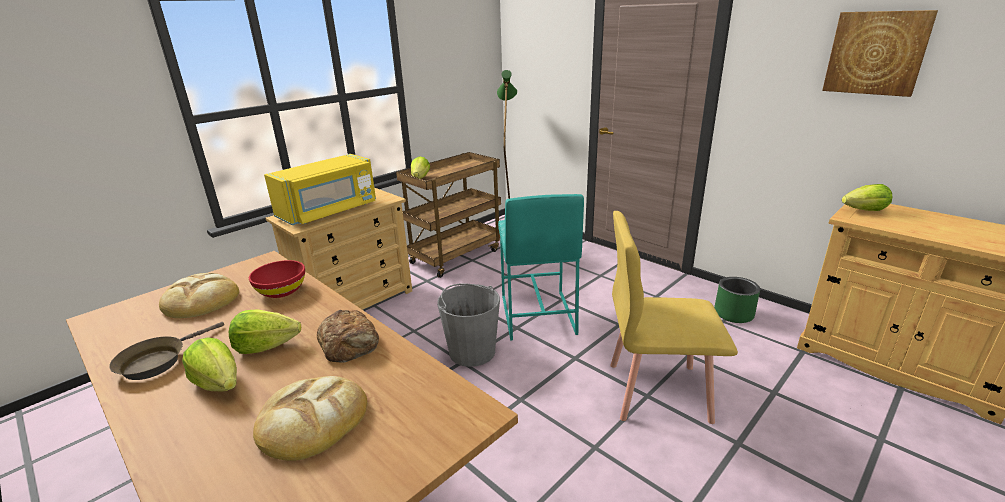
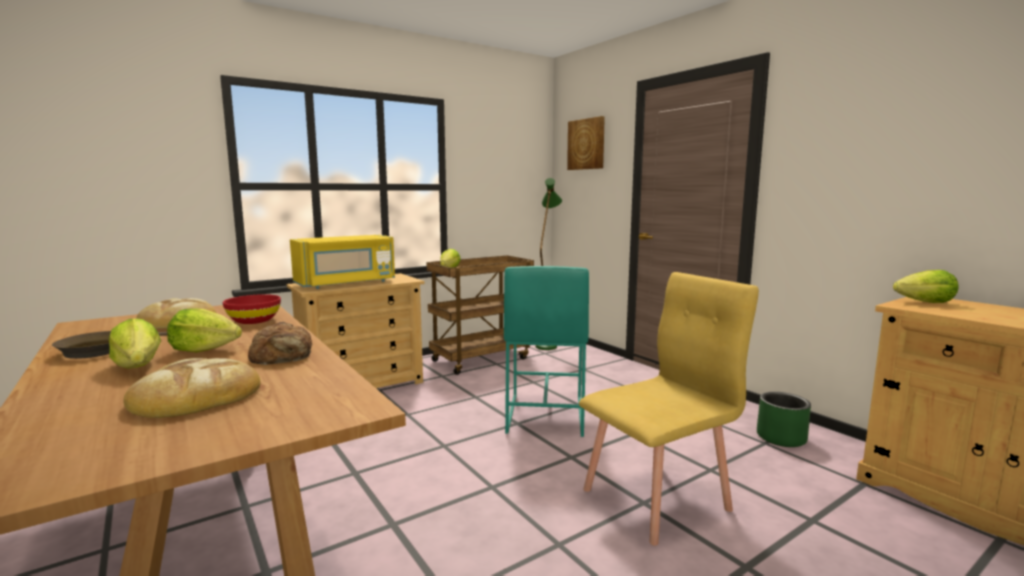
camera: 10 degrees right, 15 degrees down
grey bucket [437,283,500,367] -> none
yellow chair [610,211,738,424] -> yellow chair turned 135 degrees clockwise [579,272,759,546]
picture [822,10,938,97] -> picture moved to [567,116,605,170]

